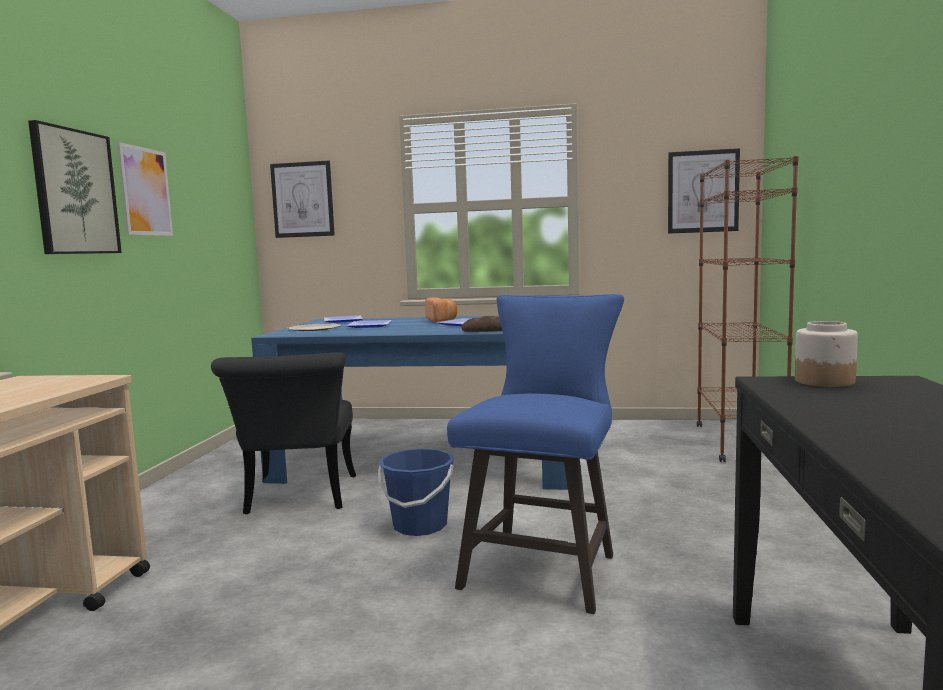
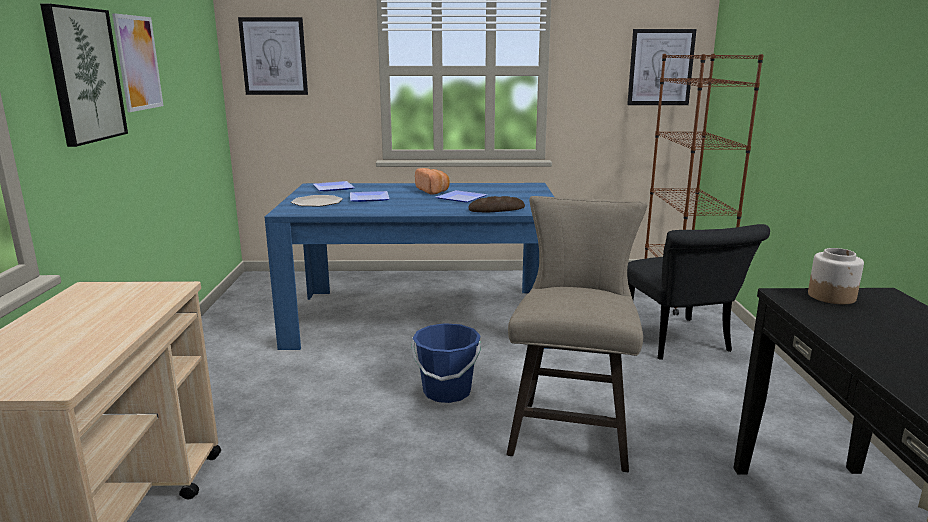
camera: 10 degrees left, 10 degrees up
black chair [211,352,356,514] -> black chair moved to [627,224,770,360]
blue stool [447,294,624,614] -> beige stool [506,196,647,472]

